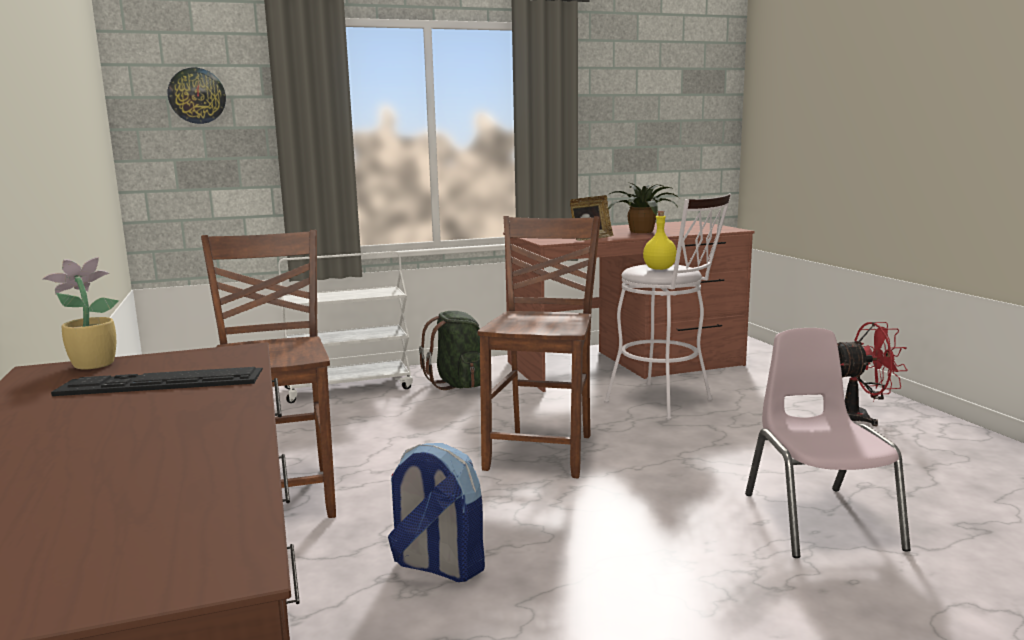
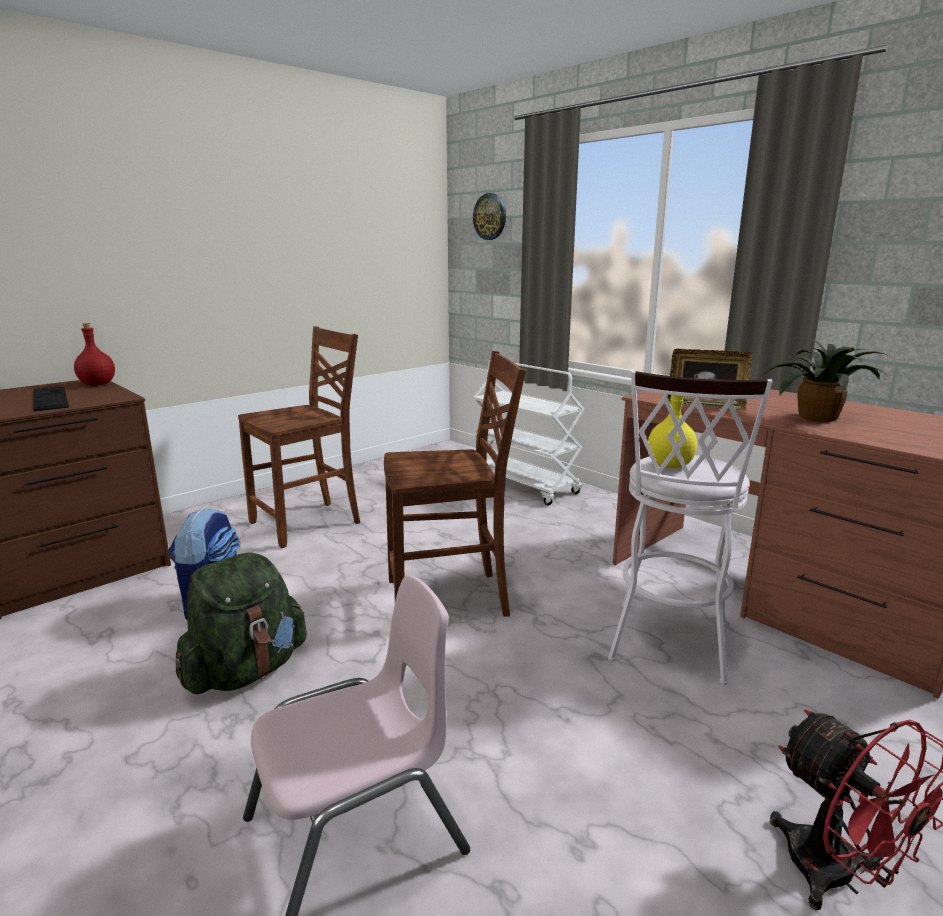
camera: 65 degrees right, 5 degrees up
potted plant [42,257,119,370] -> red bottle [74,323,115,385]
green backpack [419,311,480,390] -> green backpack moved to [176,552,307,694]

